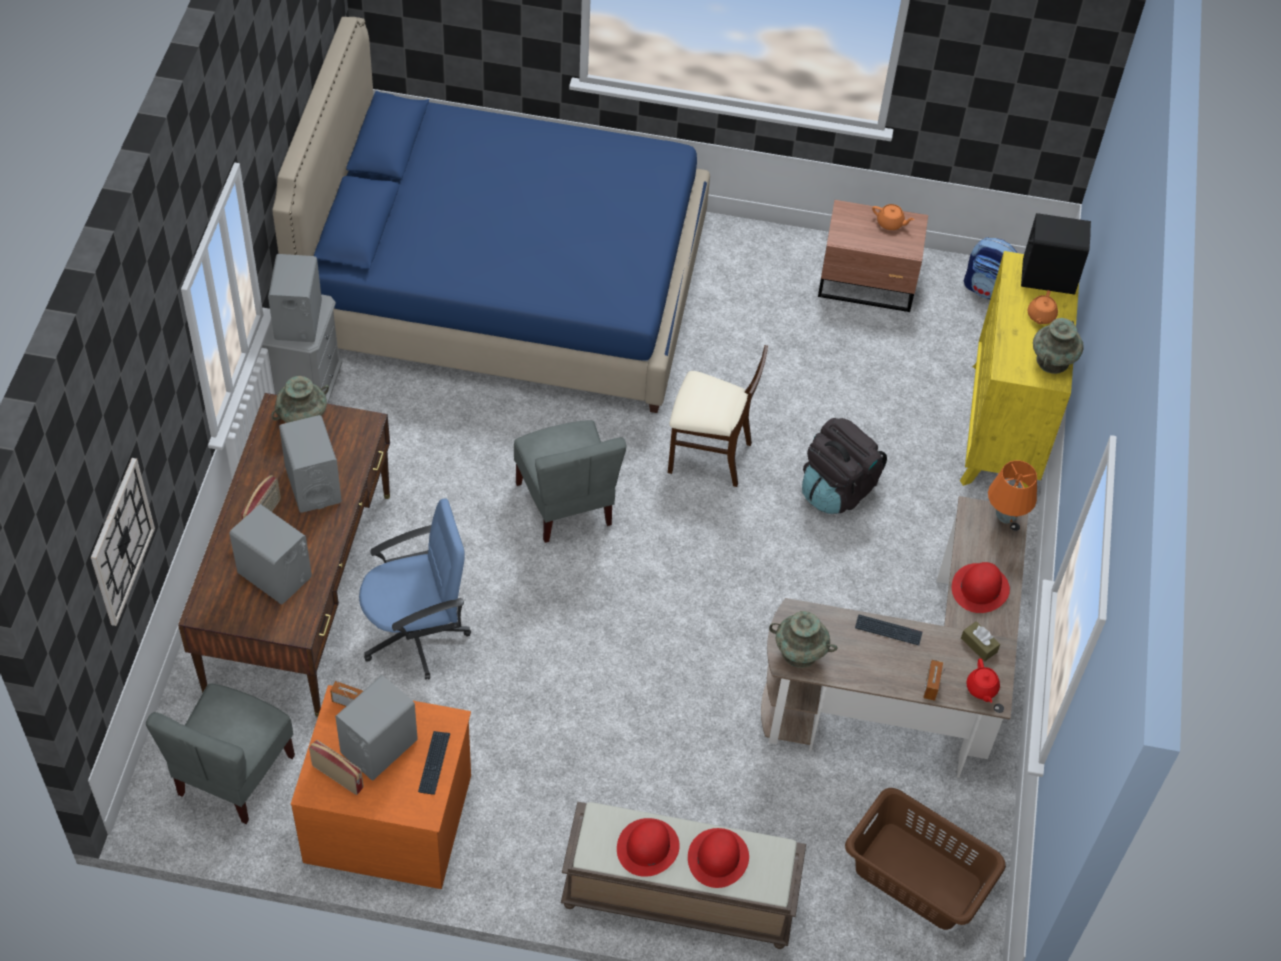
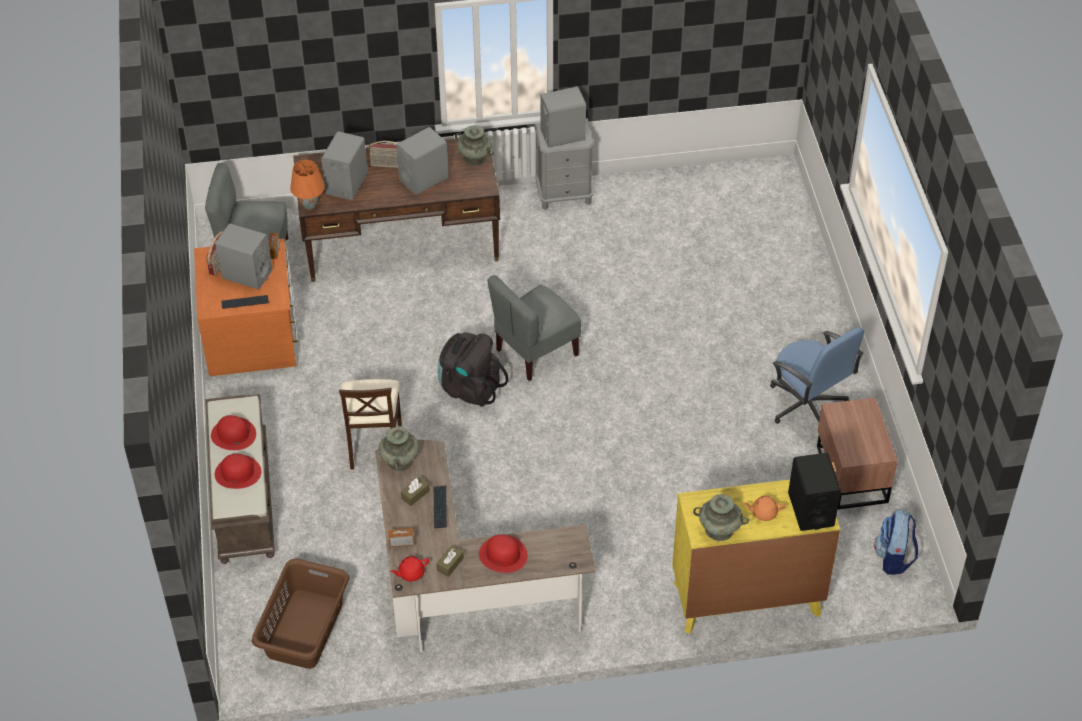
camera: 75 degrees right, 5 degrees down
wall clock [91,458,155,626] -> none
blue bed [272,17,710,413] -> none
blue office chair [359,498,471,680] -> blue office chair moved to [770,327,864,424]
beige chair [668,345,768,487] -> beige chair moved to [339,379,402,470]
black backpack [802,418,887,514] -> black backpack moved to [438,332,508,407]
orange teapot [872,204,915,230] -> none
orange table lamp [988,460,1037,523] -> orange table lamp moved to [290,160,325,210]
none -> brown tissue box [401,477,430,506]

